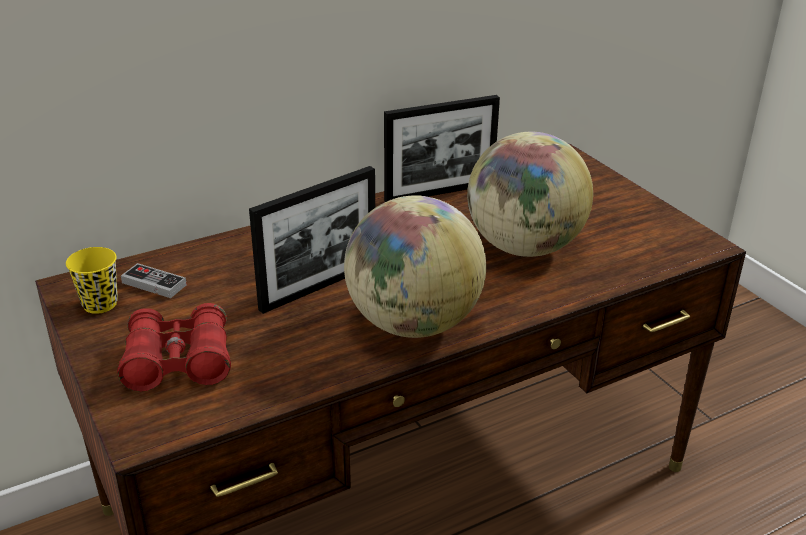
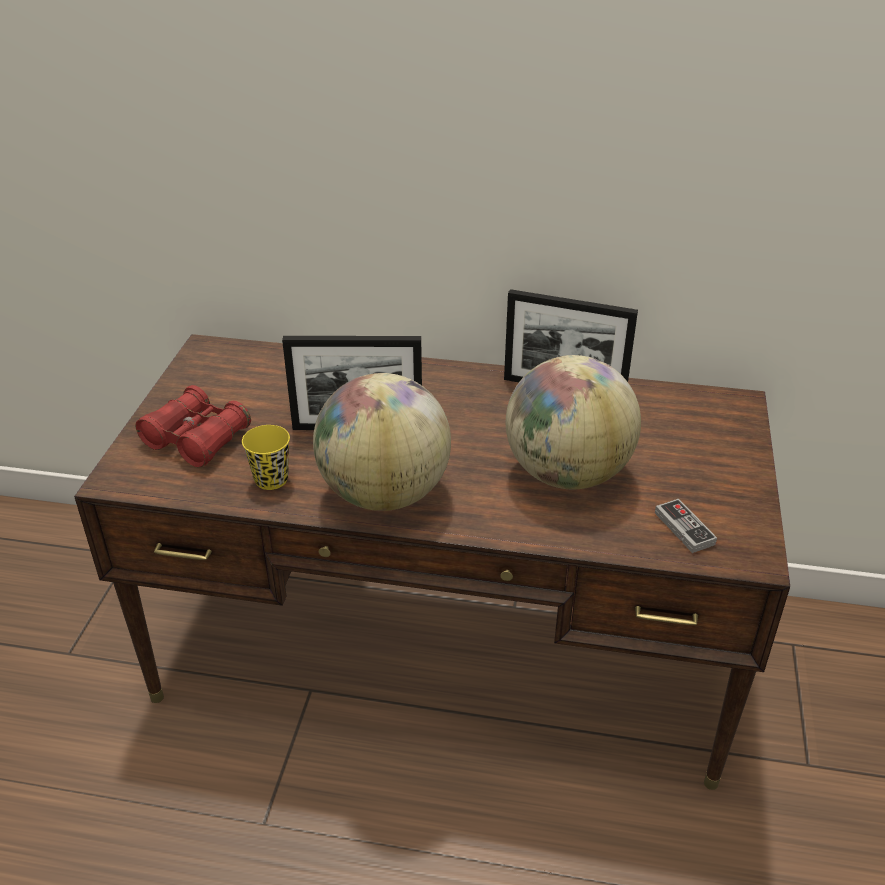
camera: 40 degrees right, 5 degrees up
yellow cup [66,247,118,314] -> yellow cup moved to [242,425,290,490]
game controller [121,263,187,298] -> game controller moved to [655,499,717,553]

